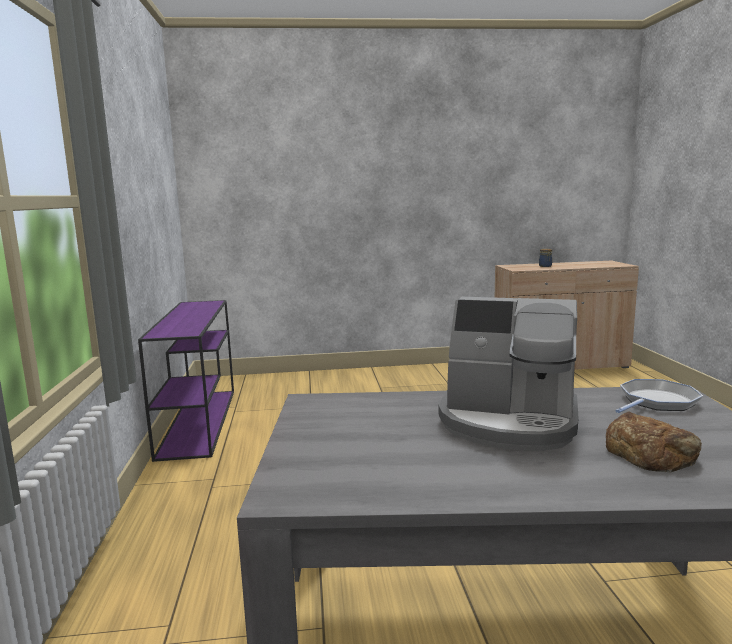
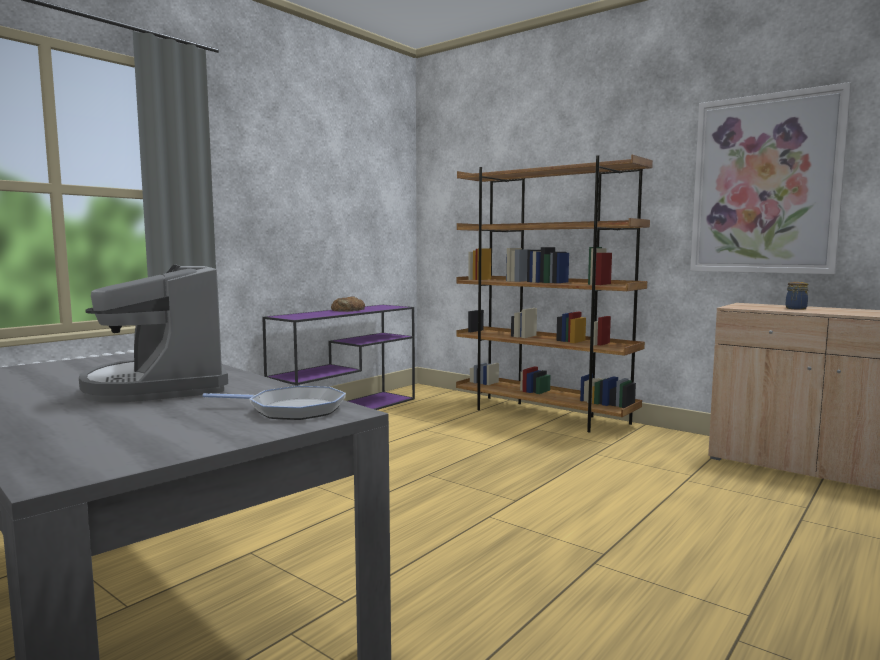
camera: 45 degrees right, 5 degrees down
bread [606,411,702,473] -> bread moved to [331,296,365,312]
none -> brown bookcase [456,154,653,432]
none -> picture [690,82,851,274]

